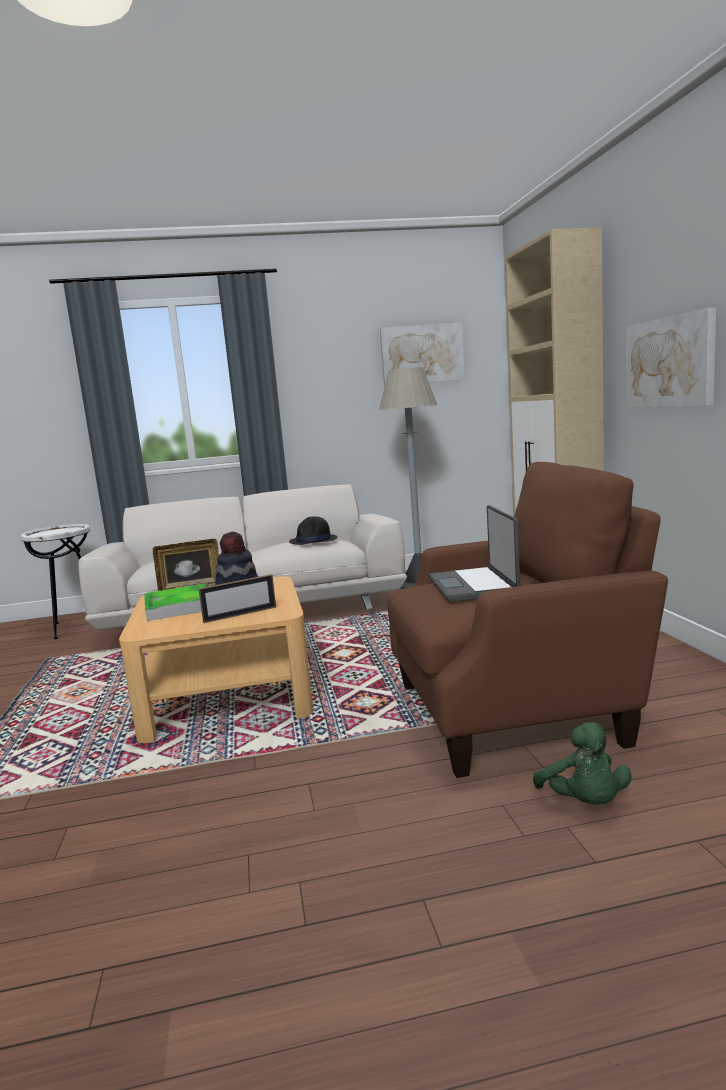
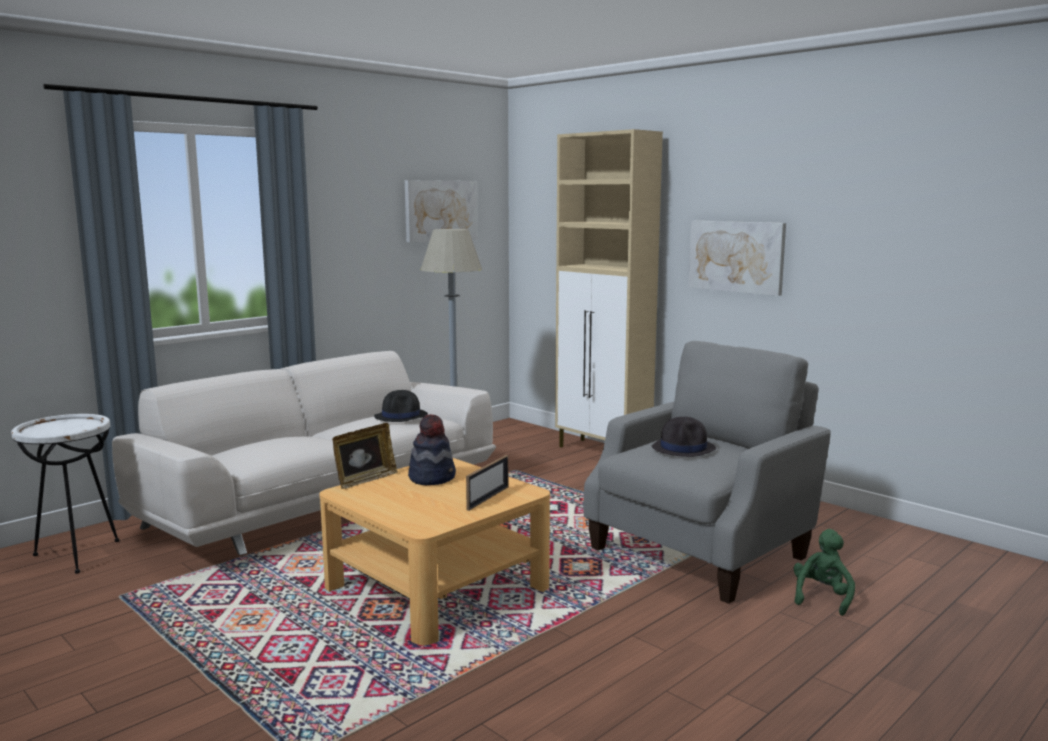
camera: 35 degrees left, 0 degrees up
tray [144,584,206,621] -> none
brown armchair [387,462,668,778] -> grey armchair [584,341,831,604]
laptop [428,505,520,602] -> black hat [652,417,716,457]
green plush toy [533,722,632,805] -> green plush toy turned 105 degrees counterclockwise [794,529,855,616]

